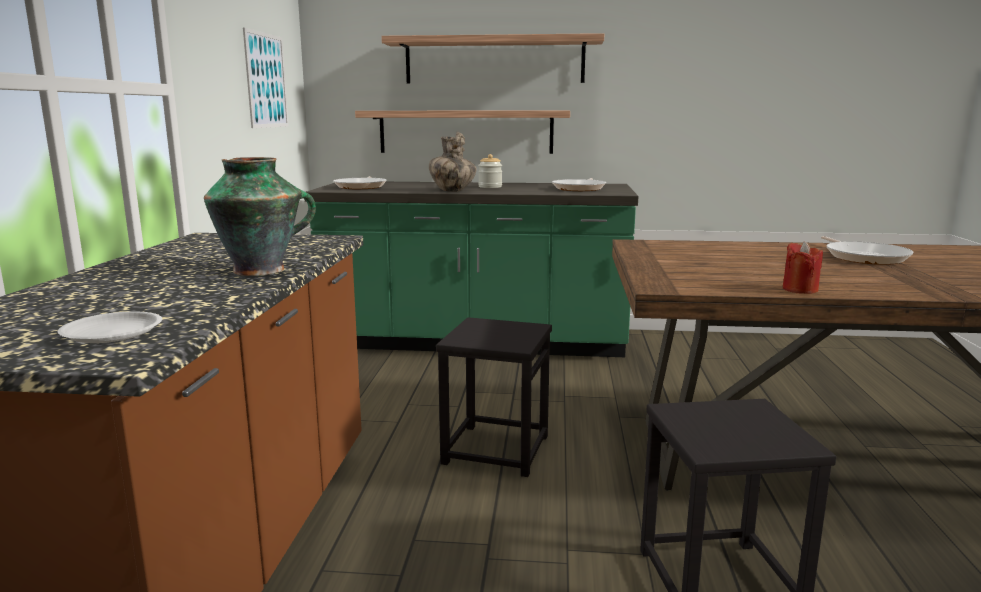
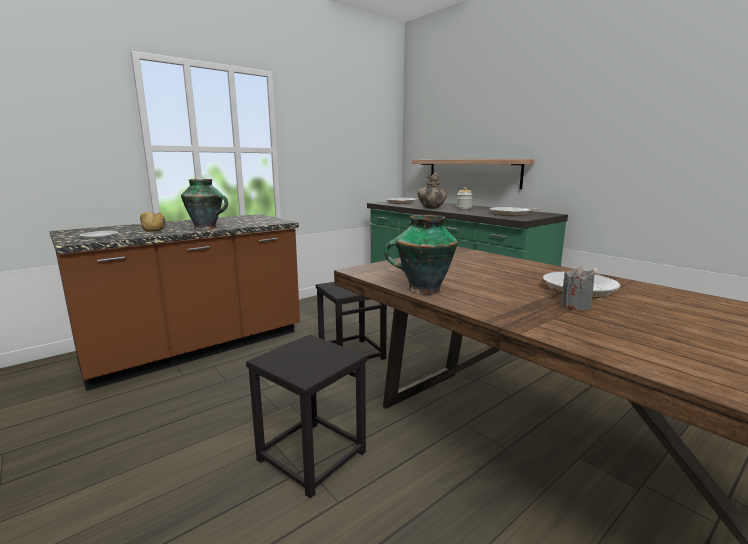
camera: 45 degrees right, 0 degrees up
picture [243,27,289,128] -> none
shelf [381,33,604,84] -> none
red candle [783,242,823,294] -> vase [384,215,458,295]
none -> bread [140,212,165,231]
none -> grey candle [561,266,595,310]

